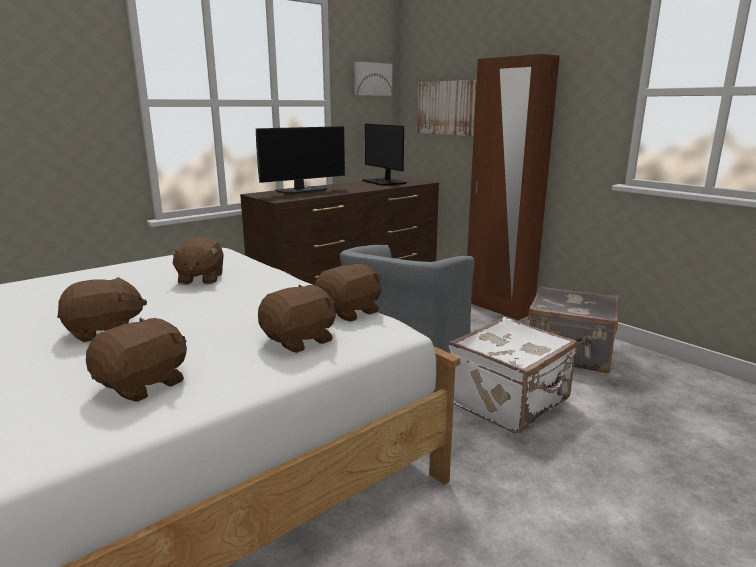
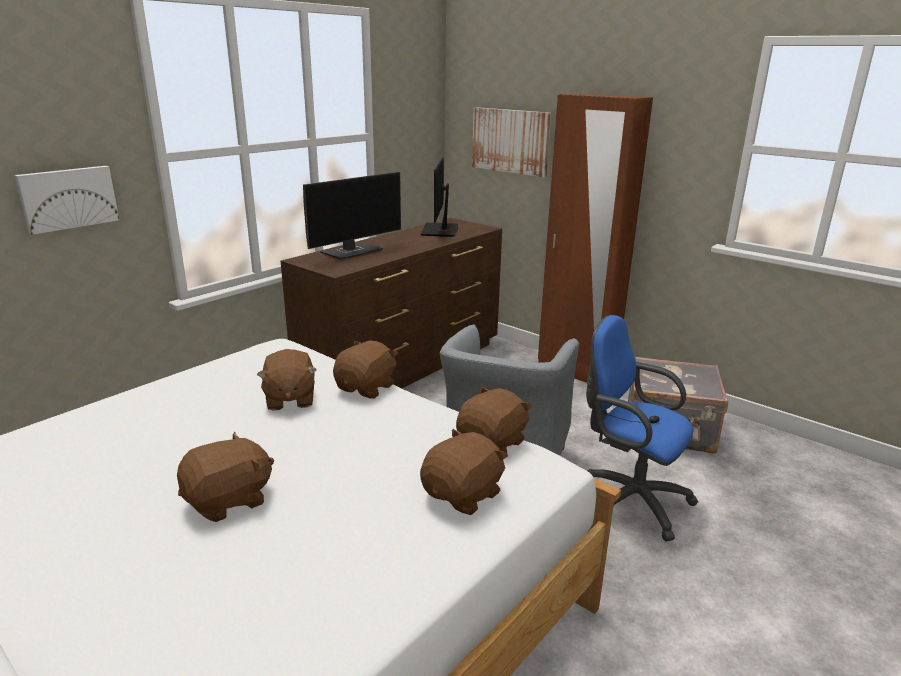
camera: 10 degrees left, 5 degrees up
brown plush toy [86,317,187,402] -> brown plush toy moved to [333,341,398,399]
picture [354,62,392,96] -> picture moved to [14,166,119,235]
monitor [362,124,407,186] -> monitor turned 45 degrees clockwise [421,157,458,237]
white suitcase [449,317,578,433] -> blue office chair [586,315,698,541]

